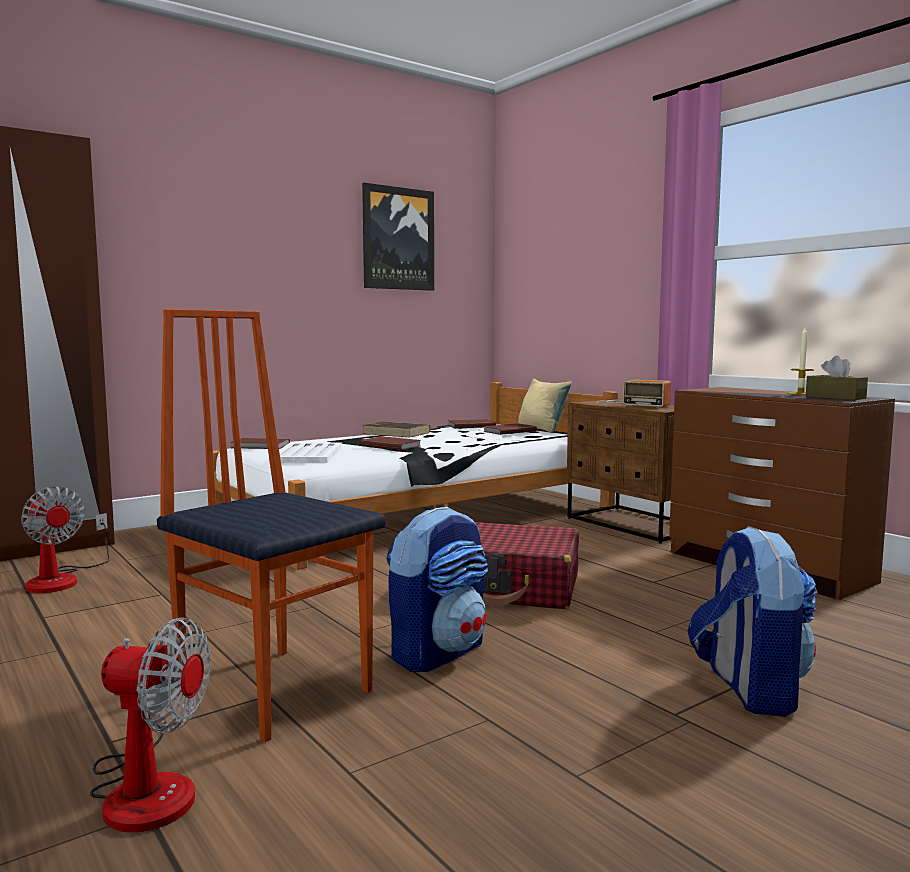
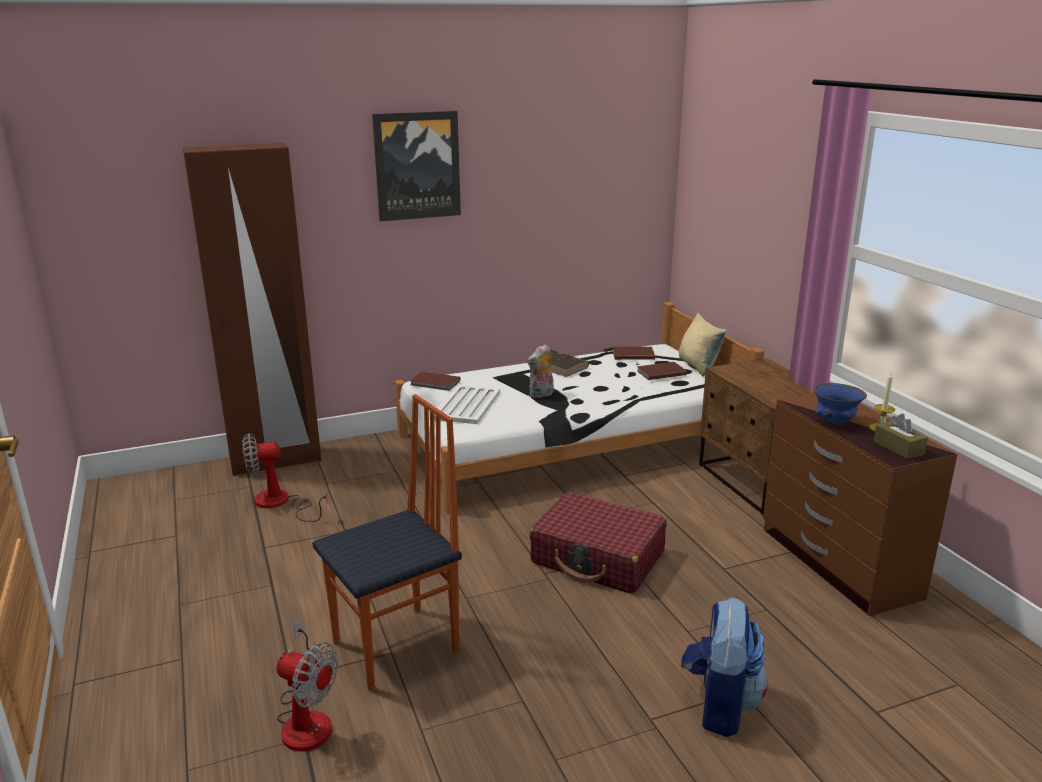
camera: 15 degrees right, 15 degrees up
fan [21,486,110,593] -> fan turned 105 degrees clockwise [242,433,327,522]
chair [157,309,385,742] -> chair turned 90 degrees clockwise [312,394,462,691]
brown book [360,436,420,450] -> plush toy [527,344,554,398]
picture [362,183,434,291] -> picture moved to [372,111,461,221]
backpack [386,507,488,672] -> none
radio [596,380,671,408] -> none
none -> blue bowl [814,383,867,425]

